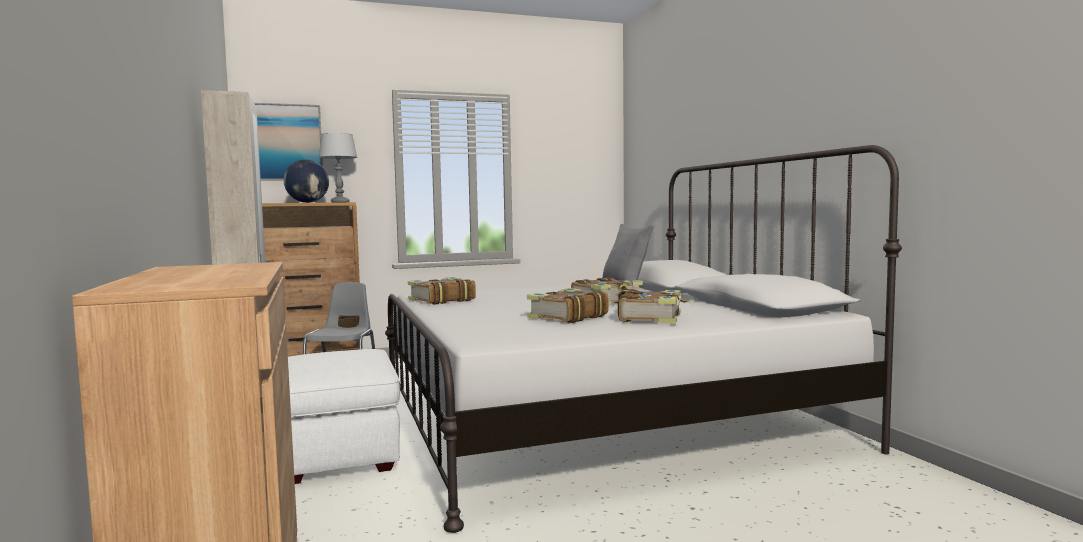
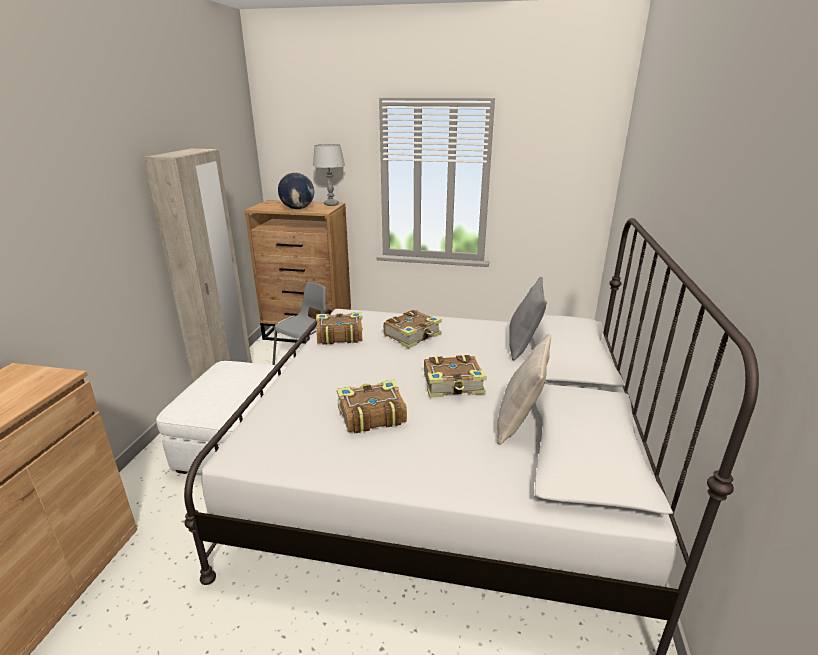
camera: 30 degrees right, 20 degrees up
picture [254,103,323,181] -> none
book [618,289,691,324] -> book moved to [383,310,442,348]
none -> beige pillow [497,334,551,445]

